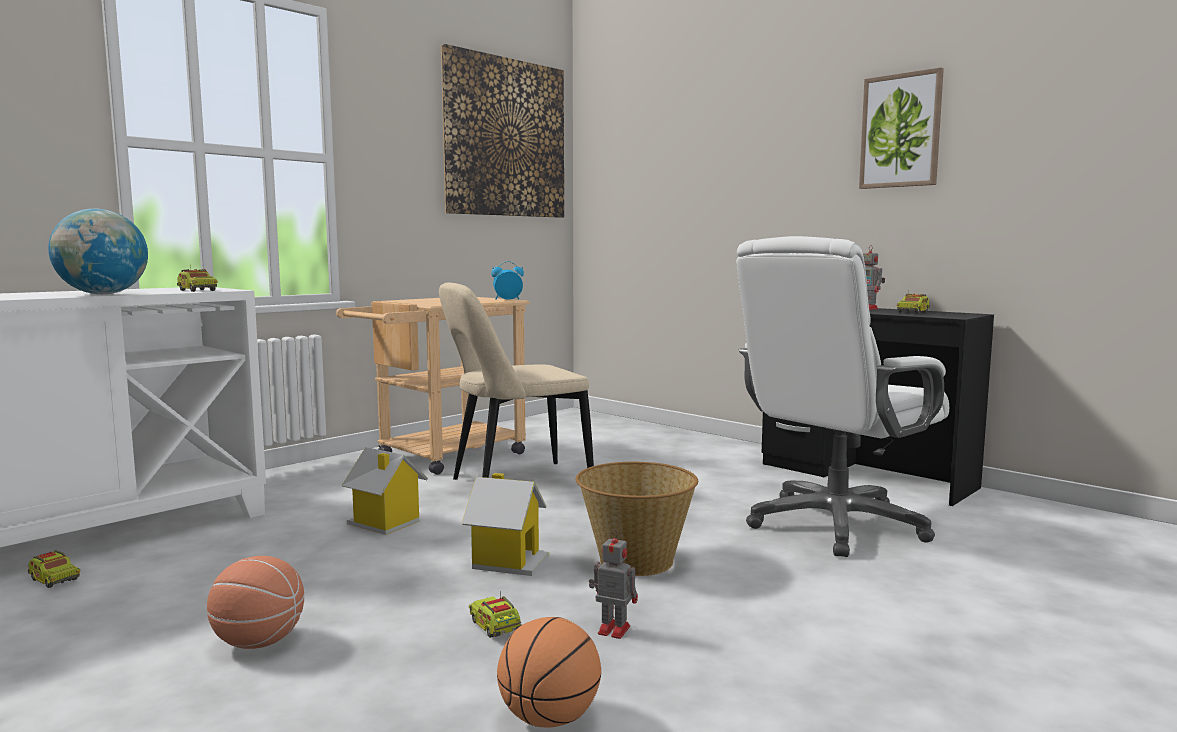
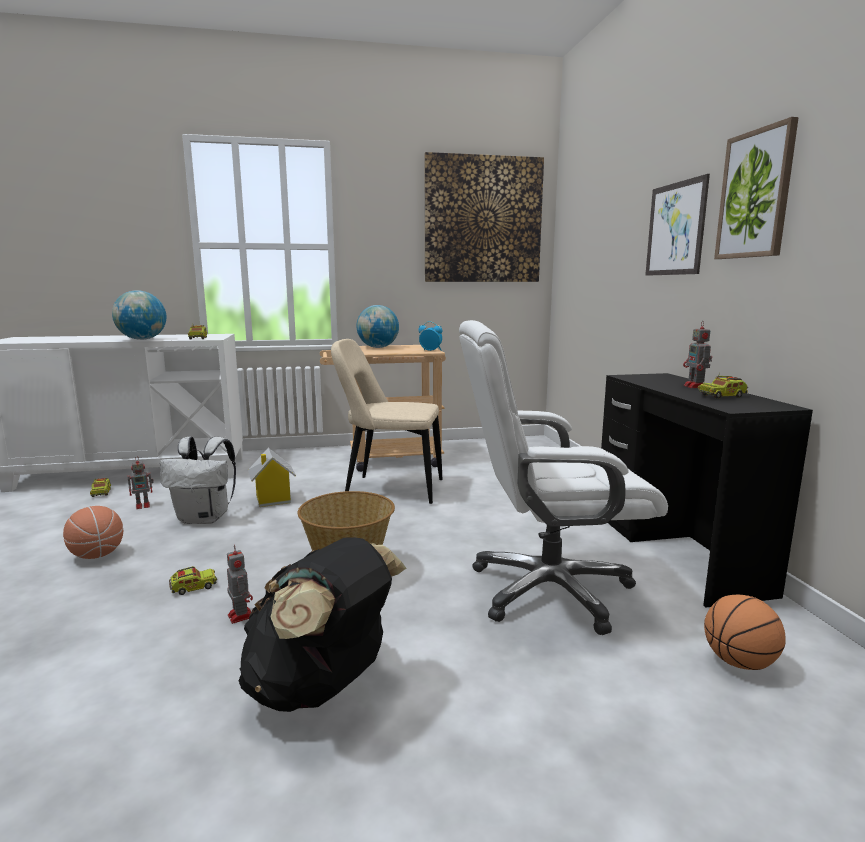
camera: 35 degrees right, 5 degrees up
toy house [462,473,549,576] -> none
toy truck [469,595,521,638] -> toy truck turned 60 degrees clockwise [169,566,217,595]
basketball [497,617,601,728] -> basketball moved to [704,595,786,670]
none -> toy robot [127,456,154,509]
none -> white backpack [160,437,236,524]
none -> black backpack [238,537,406,712]
none -> globe [356,305,399,348]
none -> picture [645,174,710,276]

